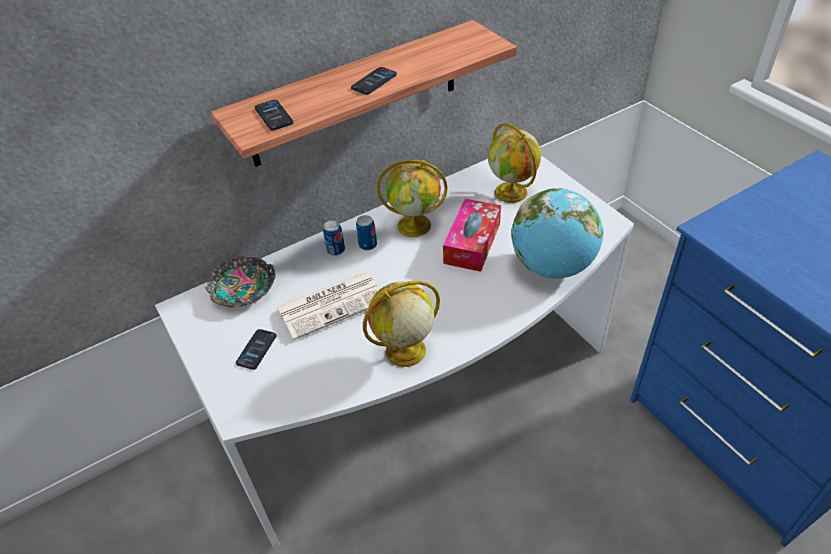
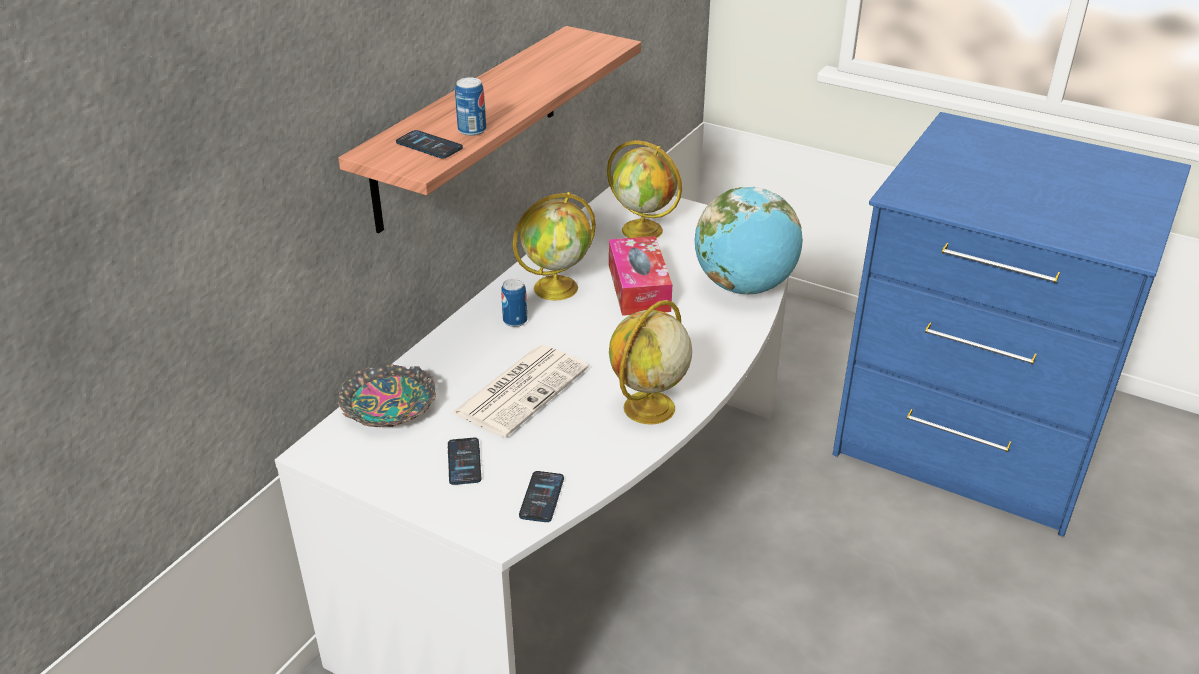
camera: 30 degrees left, 10 degrees down
can [323,220,345,256] -> can moved to [455,78,486,136]
phone [351,67,397,95] -> phone moved to [519,471,564,522]

